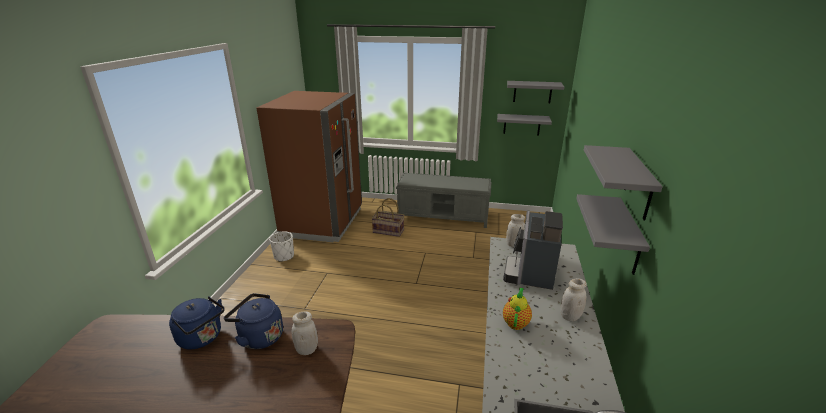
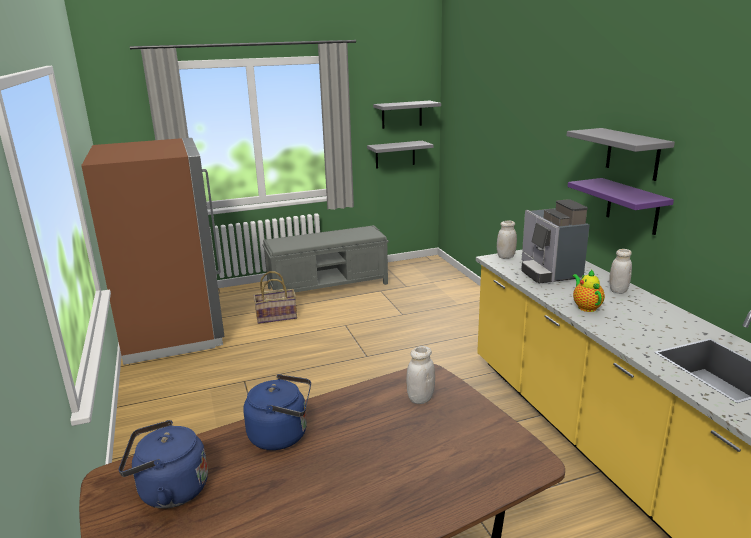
camera: 30 degrees left, 5 degrees down
blue kettle [224,293,283,349] -> blue kettle moved to [119,420,208,509]
white planter [269,231,294,262] -> none
grey shelf [576,194,650,275] -> purple shelf [568,178,674,235]

